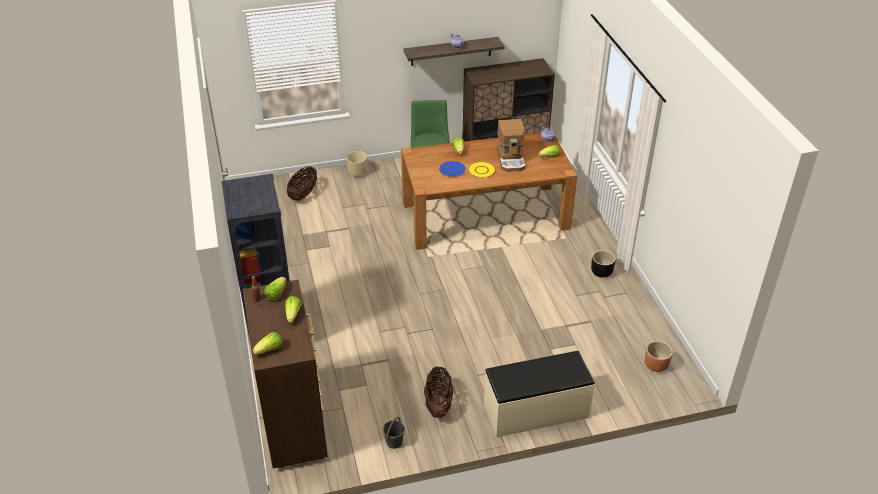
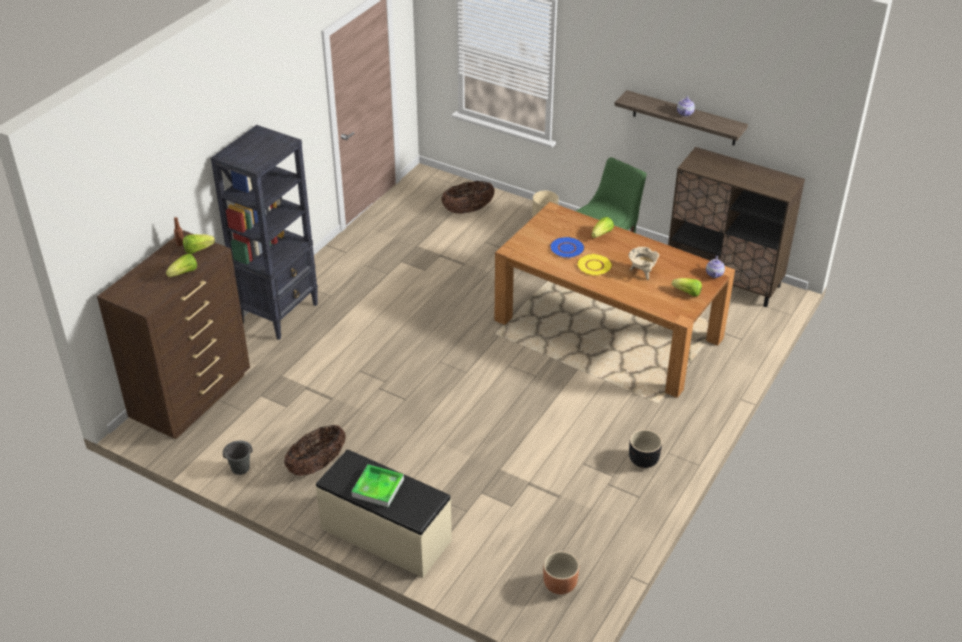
camera: 45 degrees right, 0 degrees up
lettuce [253,332,282,355] -> none
coffee machine [497,119,525,172] -> beige cooking pot [628,247,659,280]
none -> tray [351,464,404,507]

